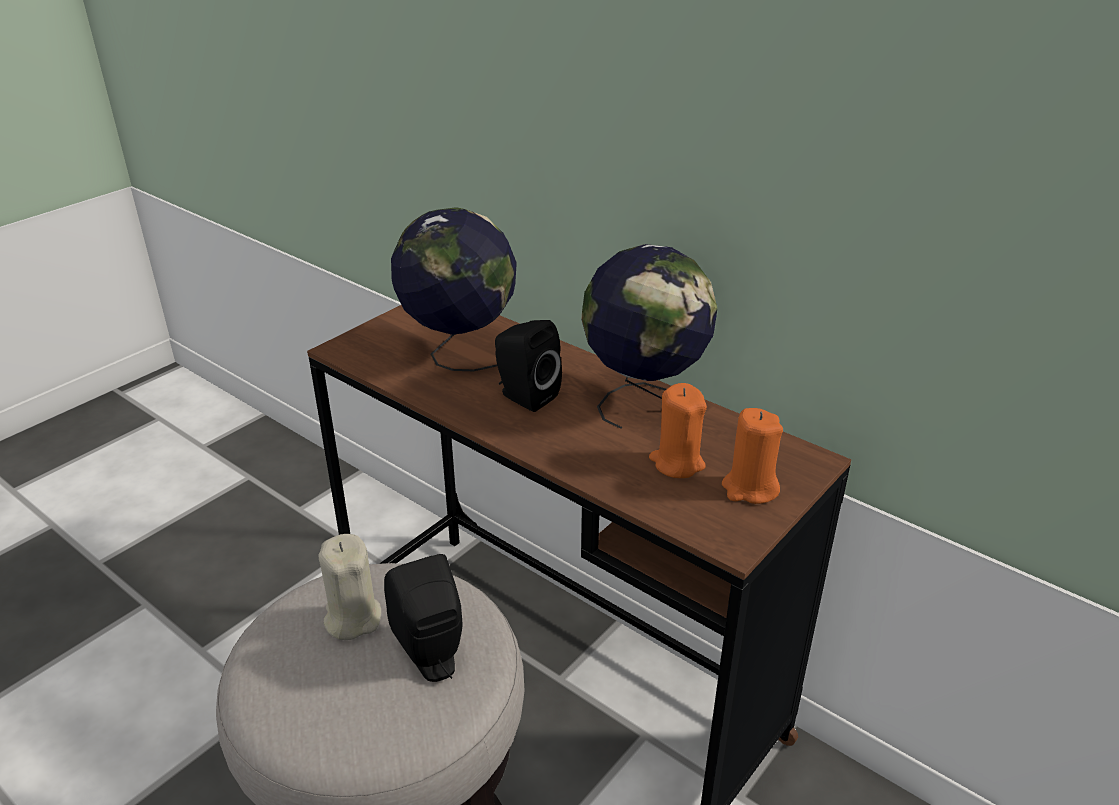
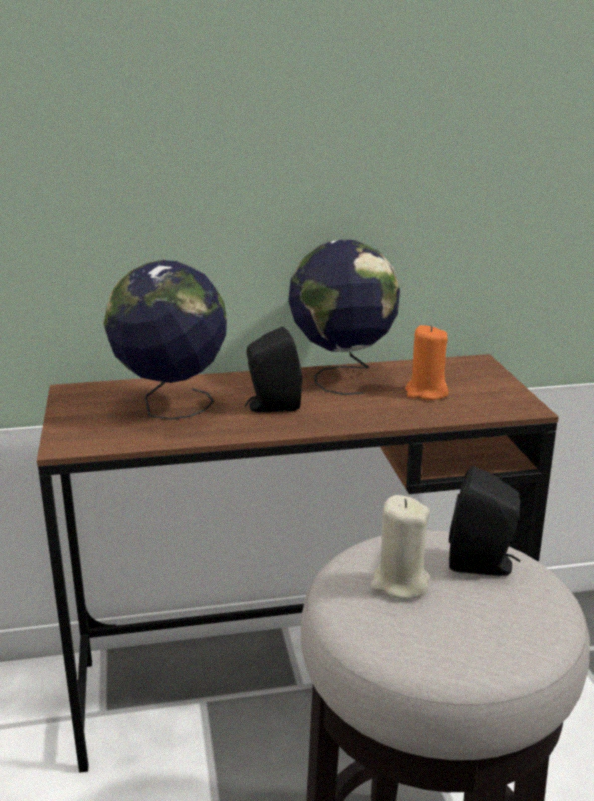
camera: 50 degrees left, 10 degrees down
orange candle [722,408,783,504] -> none

